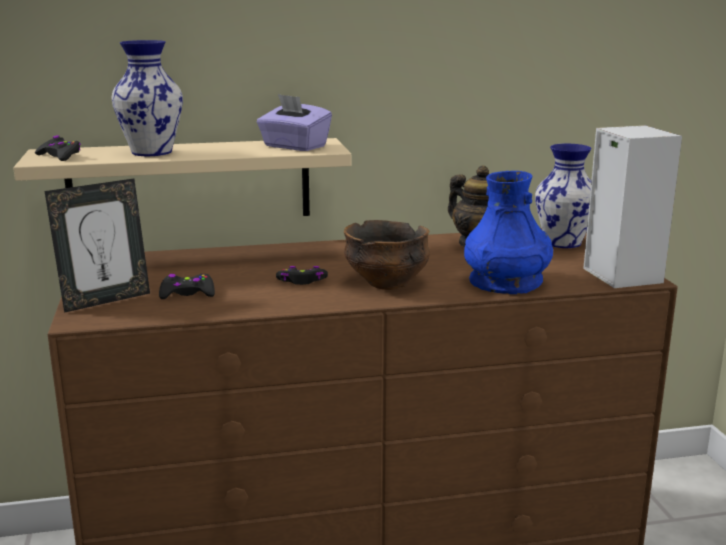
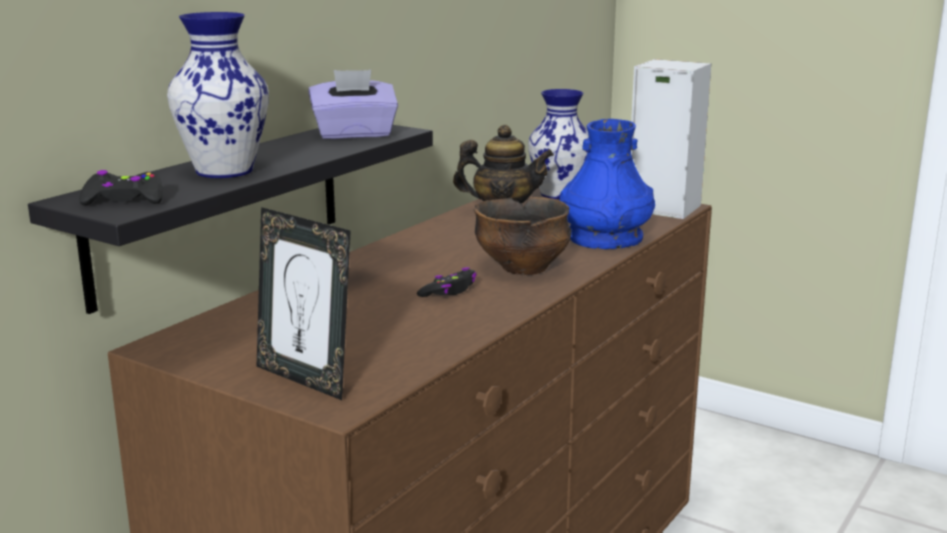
camera: 45 degrees left, 0 degrees up
beige shelf [13,138,351,216] -> black shelf [28,125,433,314]
picture frame [44,179,150,313] -> picture frame turned 120 degrees clockwise [257,207,351,400]
black game controller [159,274,215,299] -> none

